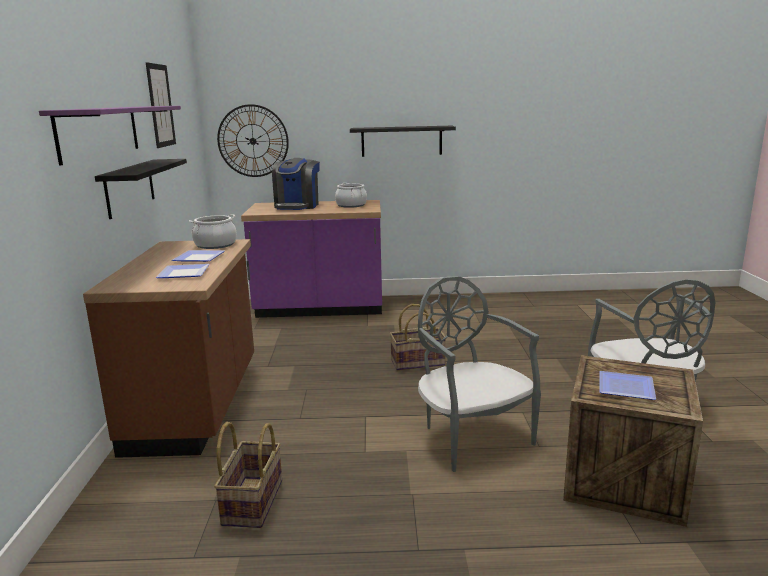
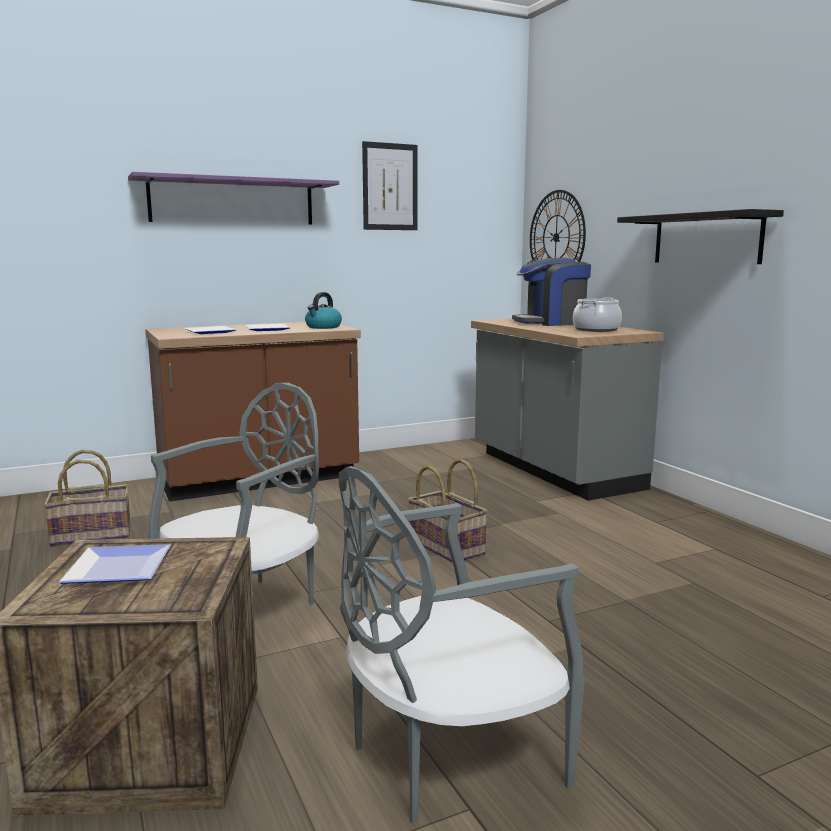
camera: 65 degrees right, 5 degrees down
black shelf [95,159,187,219] -> none
cooking pot [189,214,237,249] -> kettle [305,292,342,329]
purple counter [241,200,382,318] -> grey counter [471,318,664,501]

